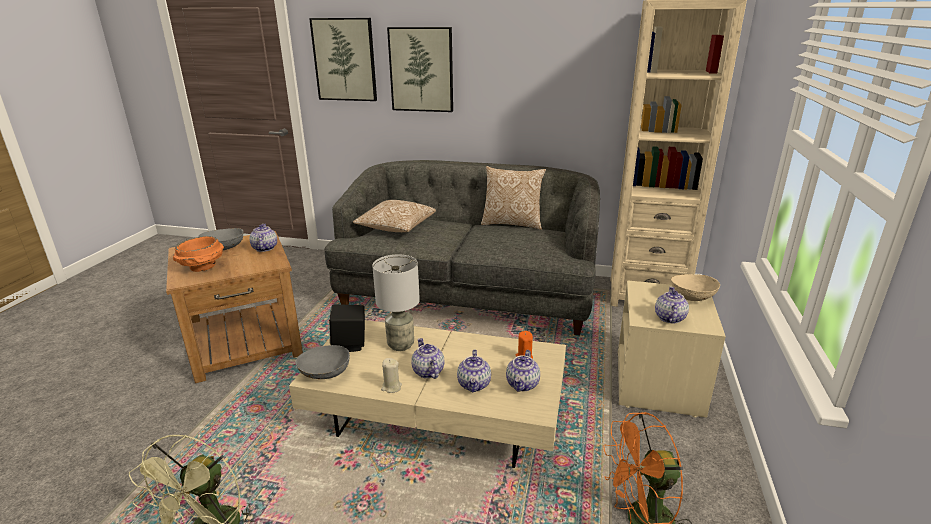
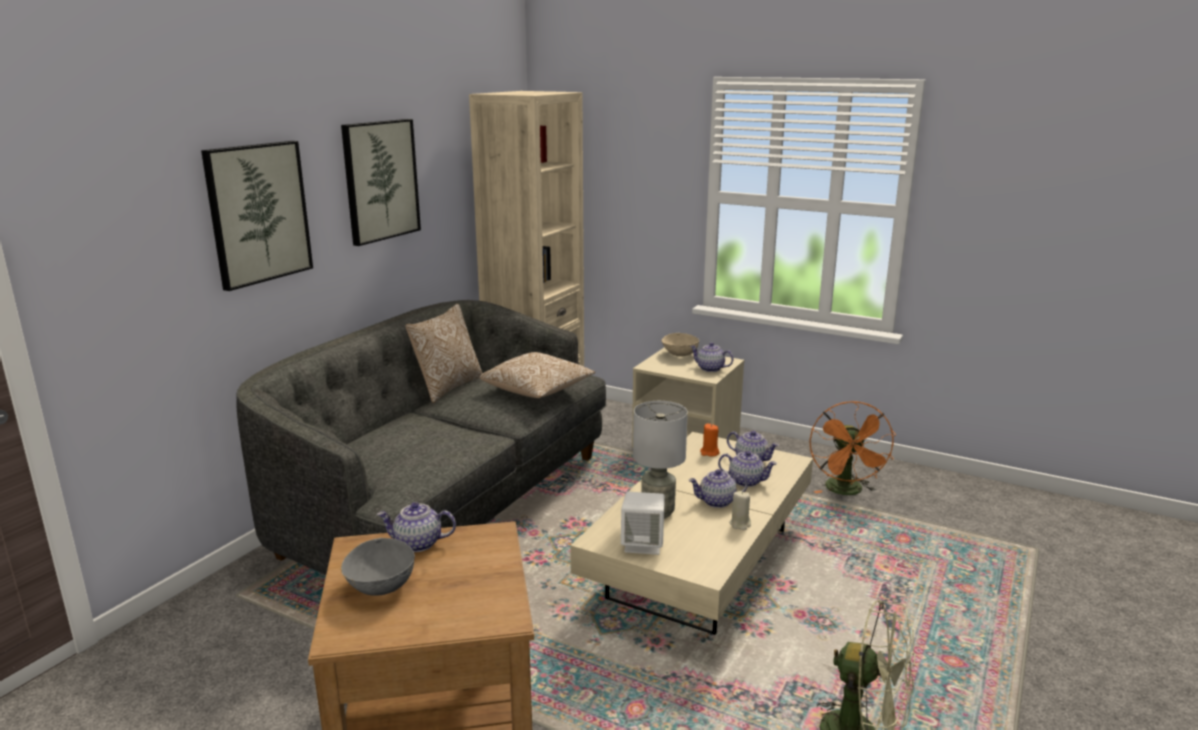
camera: 75 degrees left, 5 degrees down
orange bowl [173,236,224,272] -> none
grey bowl [295,345,350,379] -> none
picture [309,18,377,101] -> picture moved to [341,119,421,246]
black speaker [329,304,365,352] -> white speaker [621,492,665,555]
pillow [353,200,436,232] -> pillow moved to [480,352,595,398]

